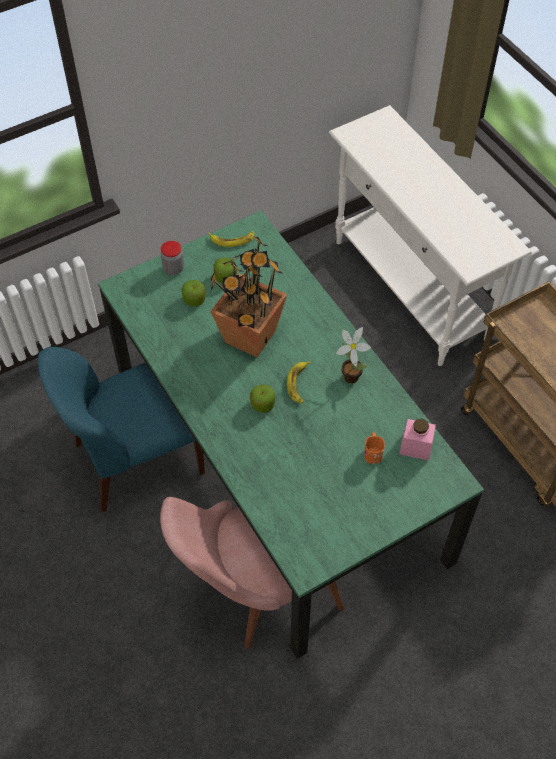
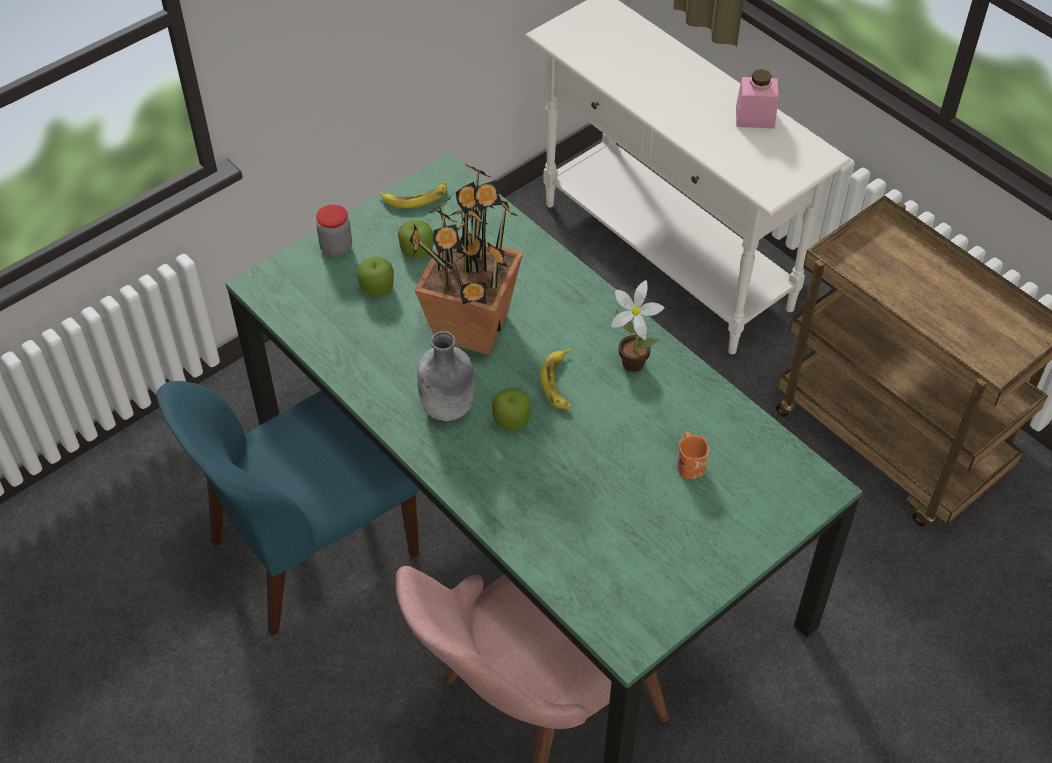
camera: 10 degrees left, 5 degrees down
pink jar [399,419,436,461] -> pink jar moved to [736,69,778,129]
none -> grey bottle [417,331,474,421]

